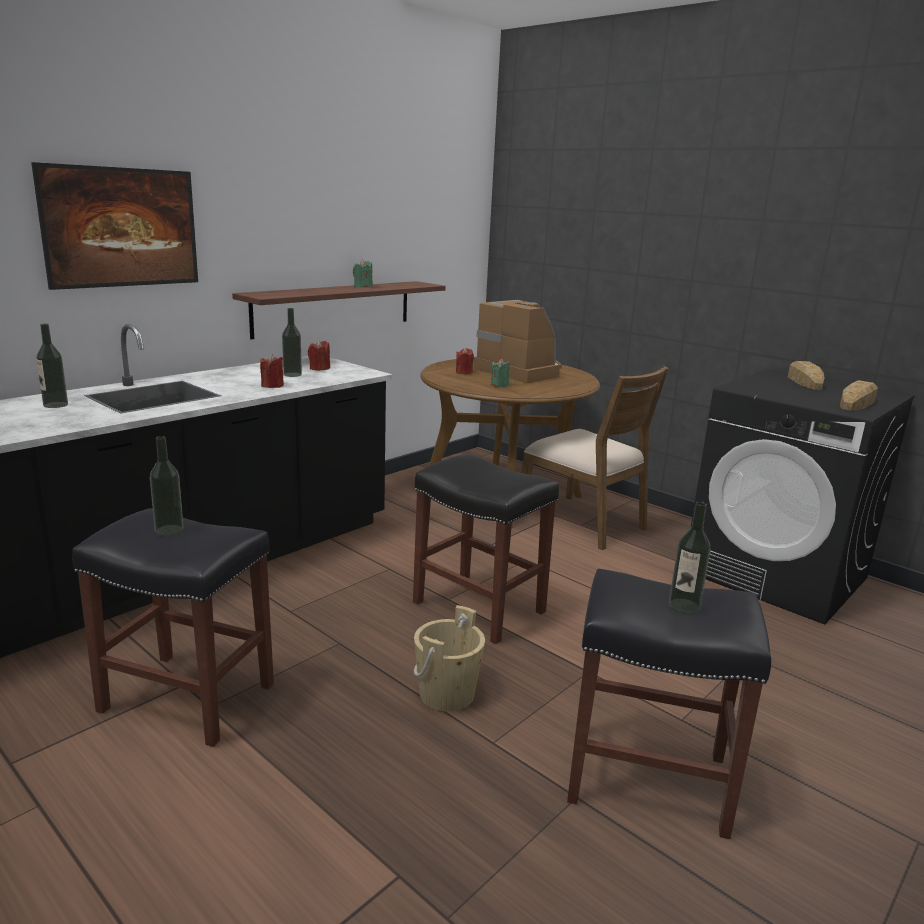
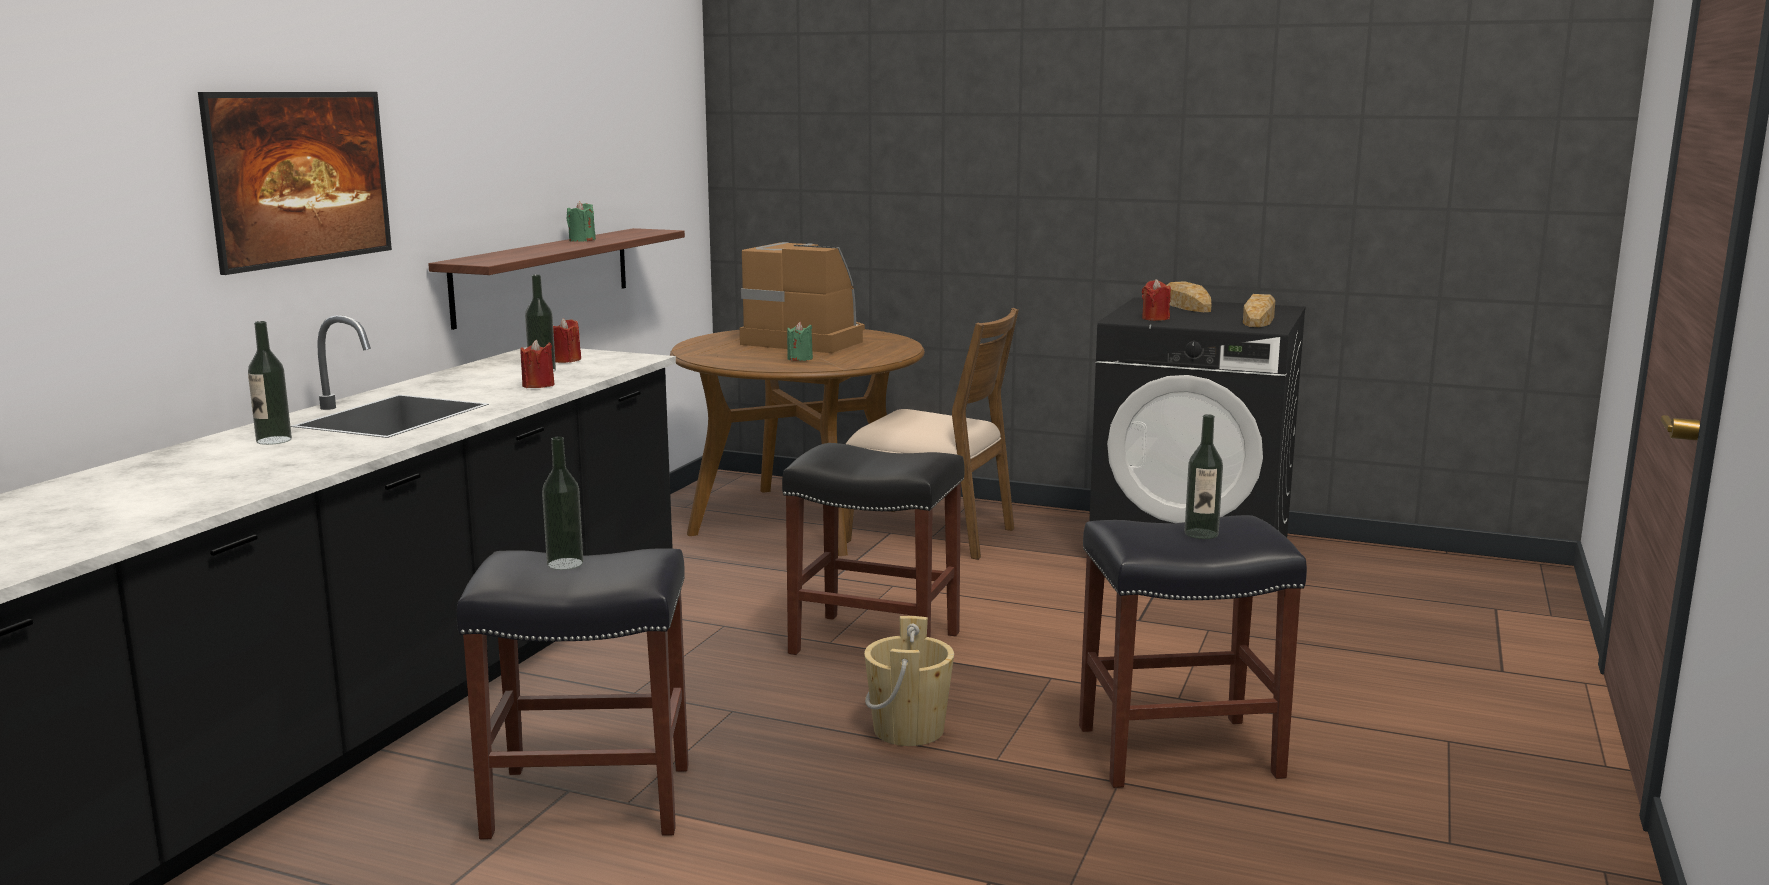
camera: 20 degrees left, 5 degrees down
red candle [456,347,474,374] -> red candle moved to [1142,279,1171,321]

